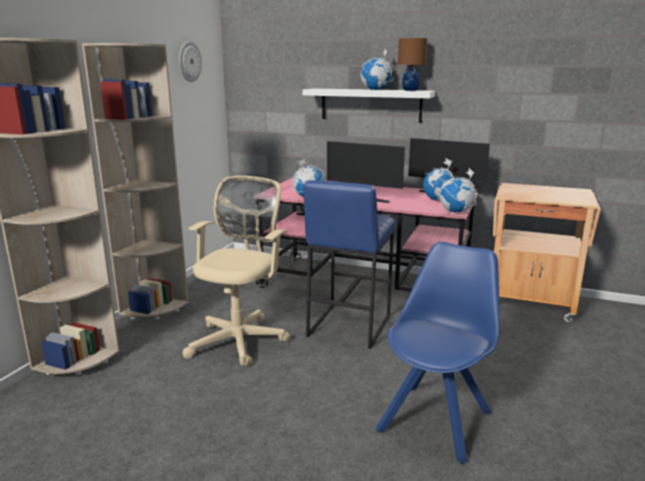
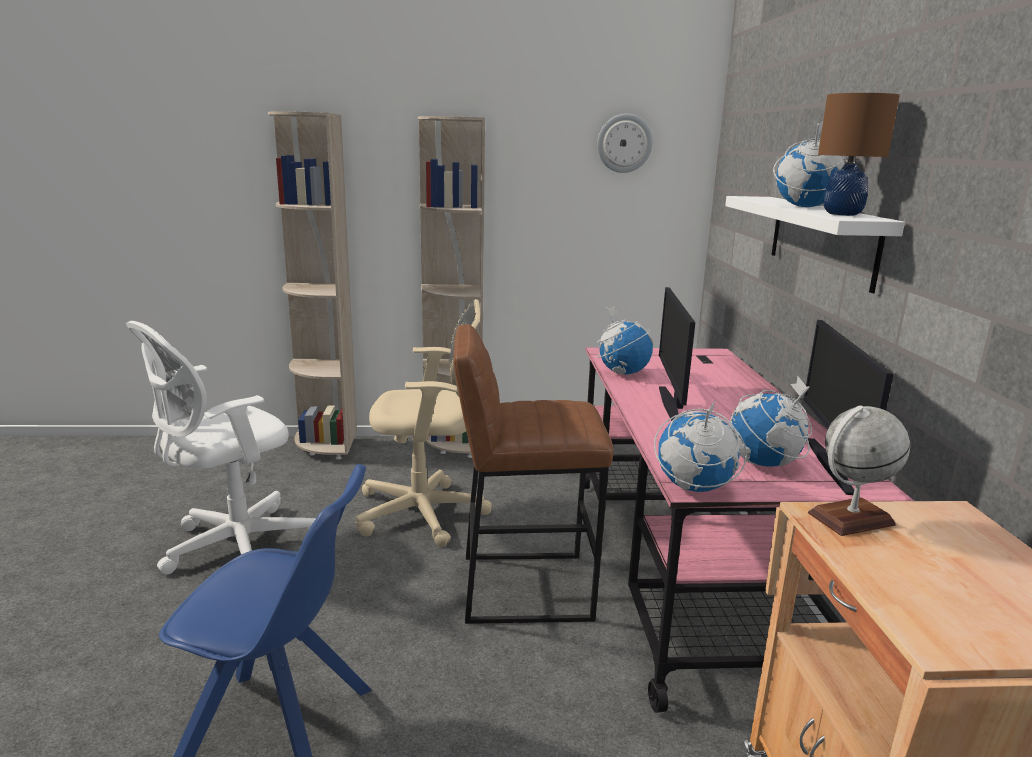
camera: 65 degrees right, 0 degrees up
blue stool [303,180,395,349] -> brown stool [453,324,613,624]
none -> white office chair [126,321,316,575]
none -> globe [808,406,910,536]

